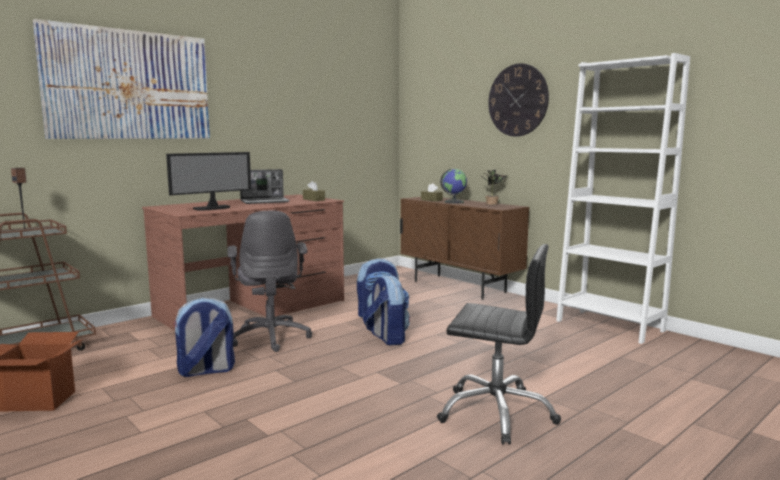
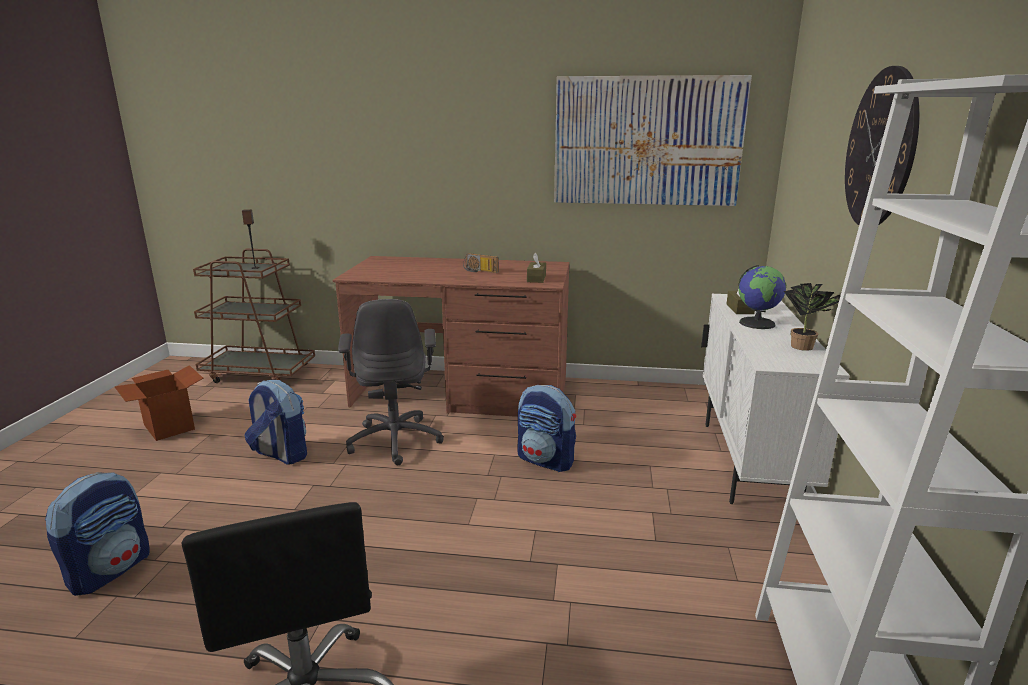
camera: 50 degrees right, 10 degrees up
picture [33,19,210,139] -> picture moved to [554,75,752,206]
monitor [166,152,251,211] -> none
grey office chair [227,211,312,352] -> grey office chair turned 45 degrees counterclockwise [338,299,444,465]
laptop [240,169,290,204] -> radio [463,253,499,273]
backpack [363,274,410,345] -> backpack moved to [45,472,150,596]
brown cabinet [400,197,529,300] -> white cabinet [701,294,850,504]

